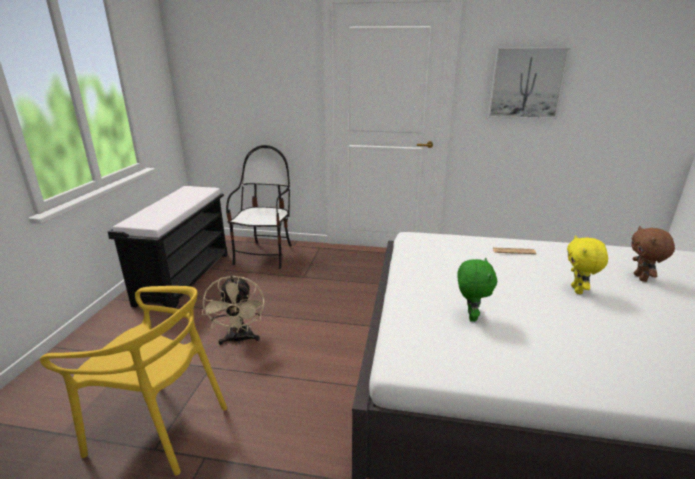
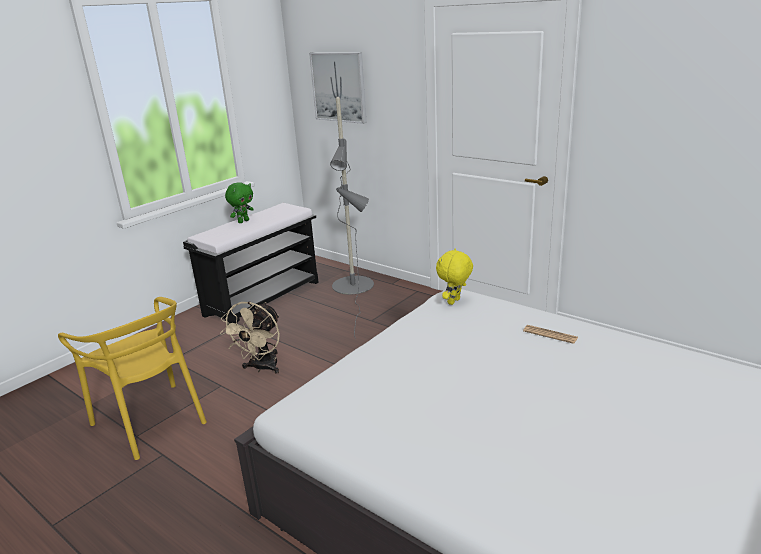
camera: 30 degrees right, 0 degrees up
chair [226,145,292,269] -> grey floor lamp [330,97,374,339]
green plush toy [457,258,497,322] -> green plush toy moved to [225,182,254,223]
picture [488,48,570,120] -> picture moved to [309,53,366,124]
yellow plush toy [567,235,608,294] -> yellow plush toy moved to [436,248,473,305]
brown plush toy [632,226,675,282] -> none

